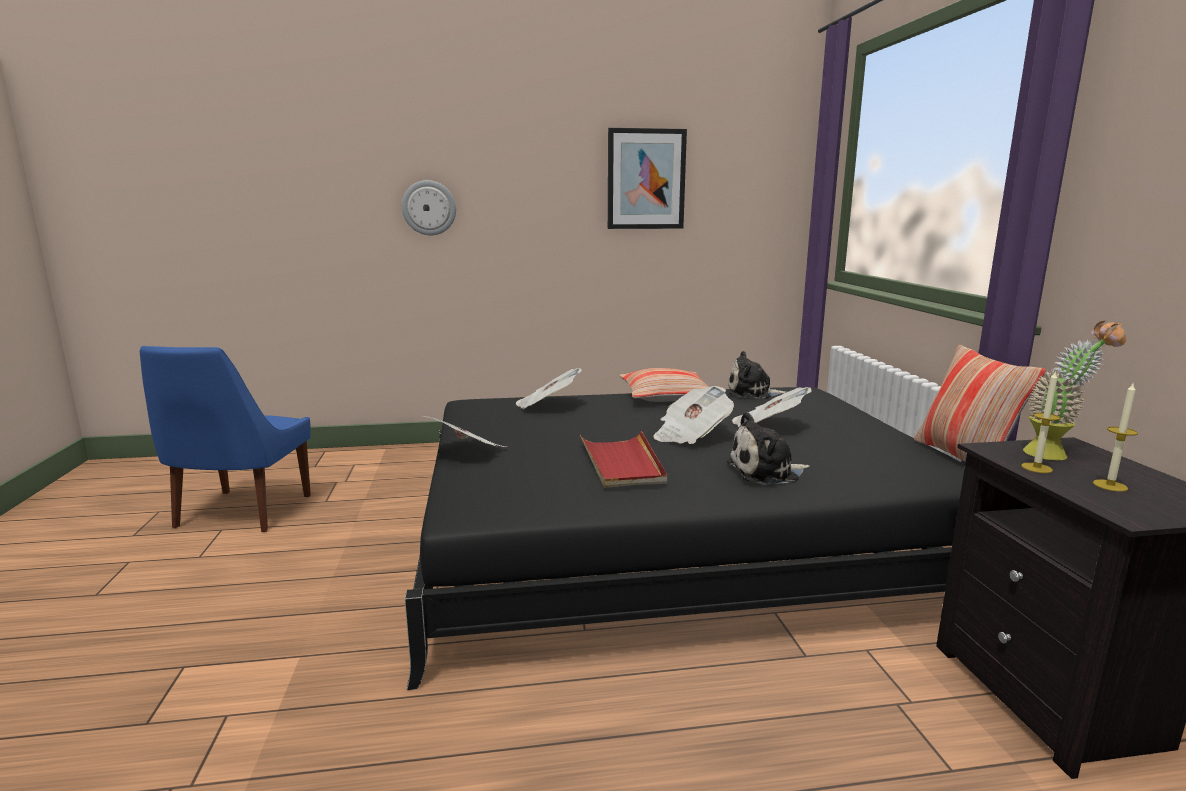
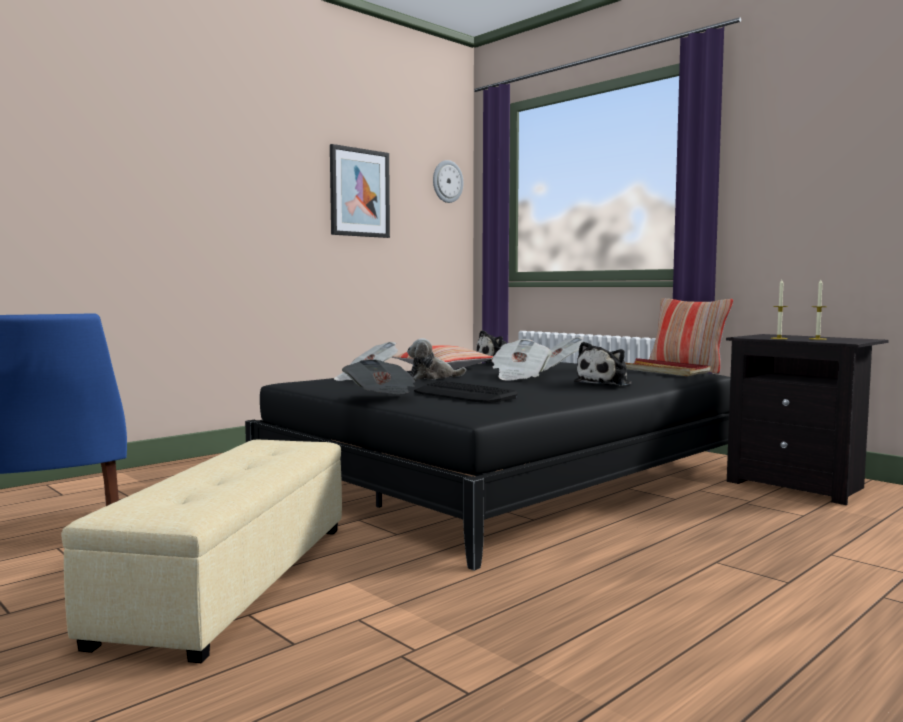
camera: 35 degrees left, 10 degrees down
wall clock [402,180,456,235] -> wall clock moved to [433,160,463,203]
red tray [579,431,667,488] -> red tray moved to [625,358,711,376]
potted plant [1023,321,1126,460] -> none
none -> beige ottoman [62,440,342,663]
none -> plush toy [407,338,466,379]
none -> keyboard [414,381,518,403]

